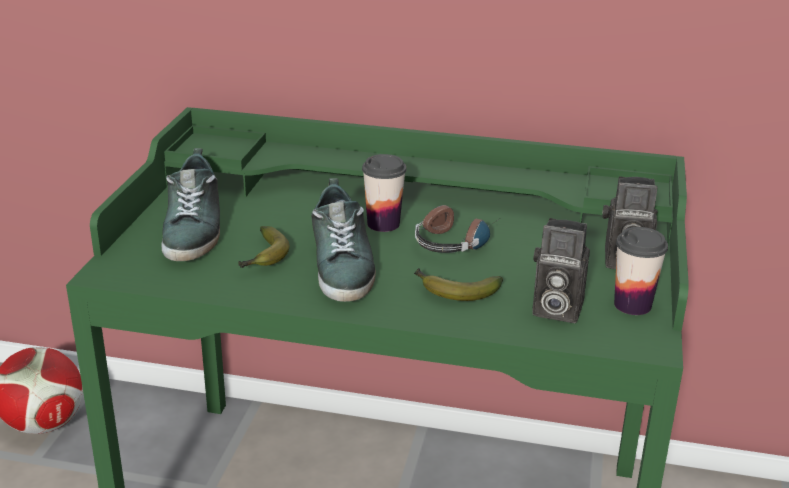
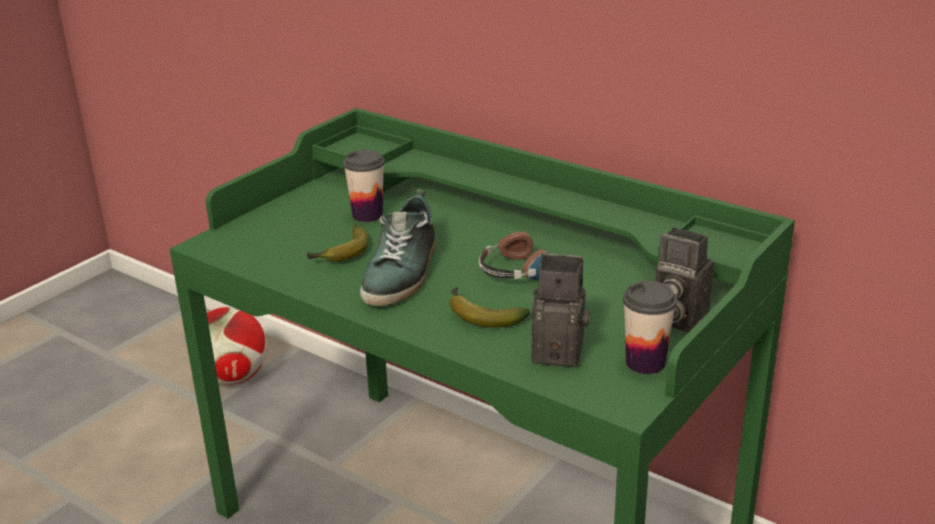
camera: 25 degrees right, 0 degrees up
shoe [161,148,220,261] -> none
cup [362,154,406,232] -> cup moved to [343,149,384,222]
camera [532,218,590,323] -> camera turned 150 degrees clockwise [531,253,590,367]

